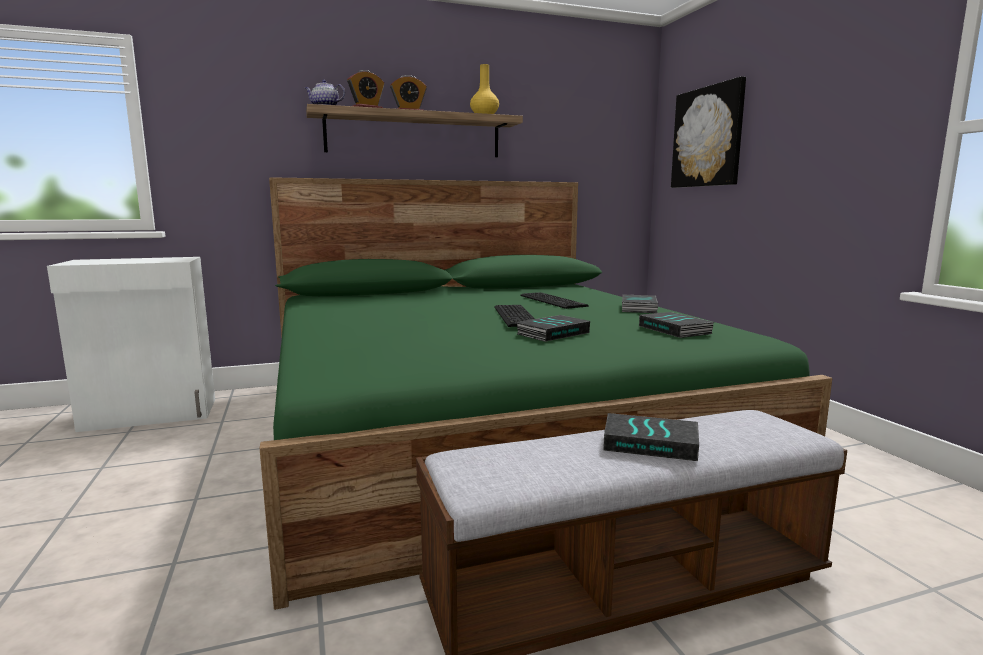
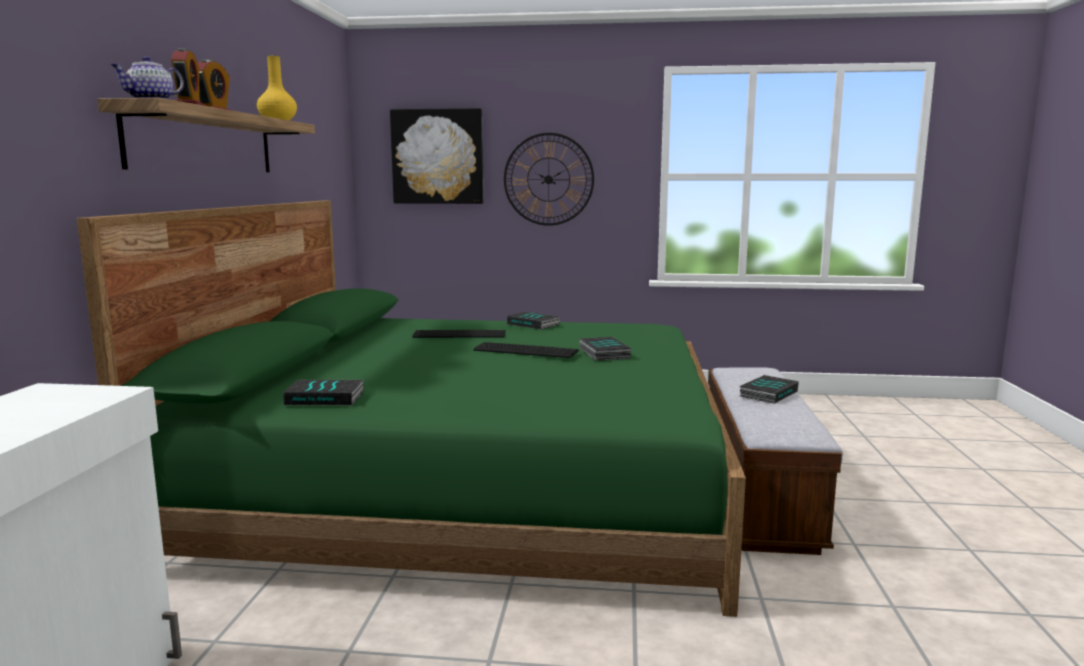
camera: 65 degrees left, 0 degrees up
book [639,312,715,338] -> book moved to [283,380,364,405]
none -> wall clock [504,133,594,226]

